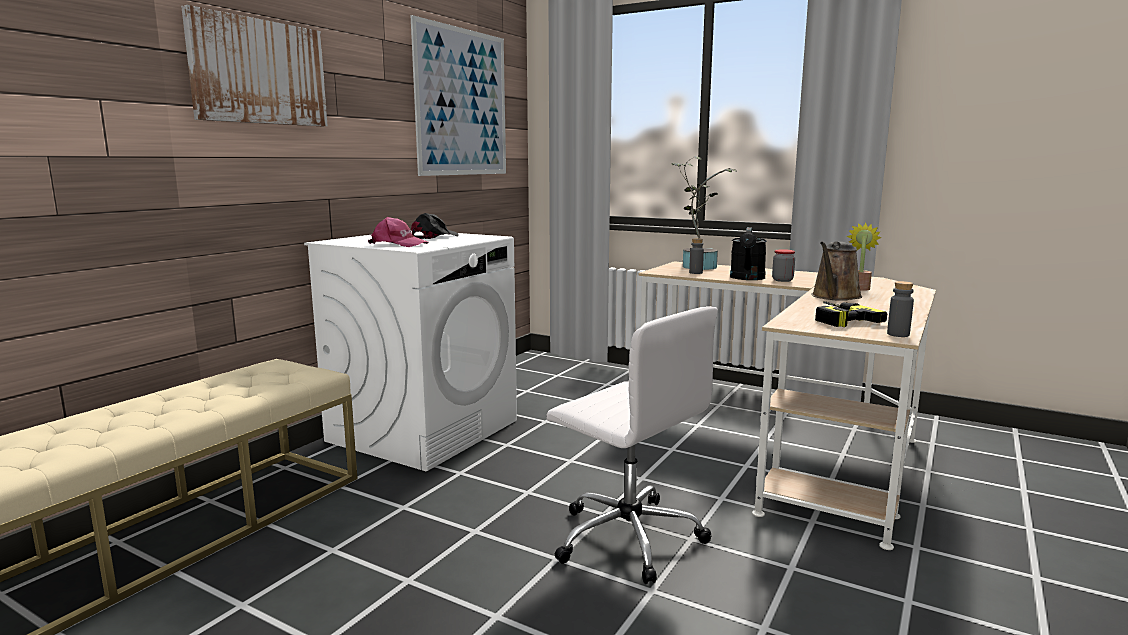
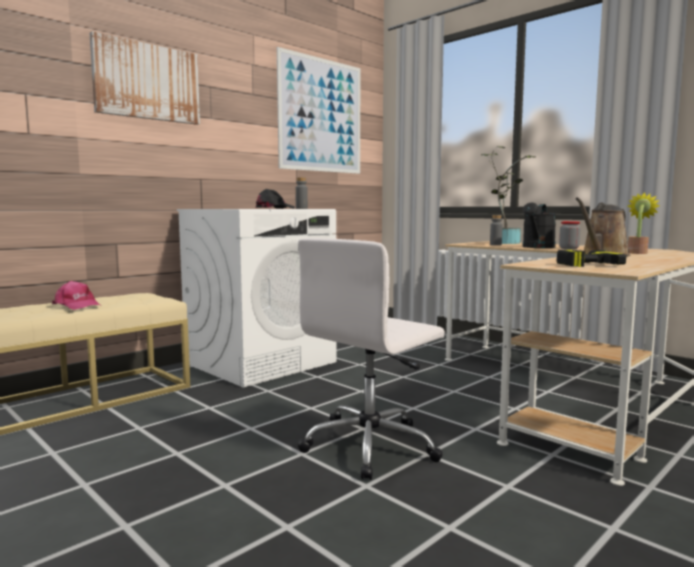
camera: 15 degrees right, 5 degrees down
pink cap [368,217,428,247] -> pink cap moved to [52,281,100,310]
white office chair [546,306,718,584] -> white office chair turned 75 degrees clockwise [297,238,445,480]
grey bottle [887,281,914,337] -> grey bottle moved to [295,177,308,209]

